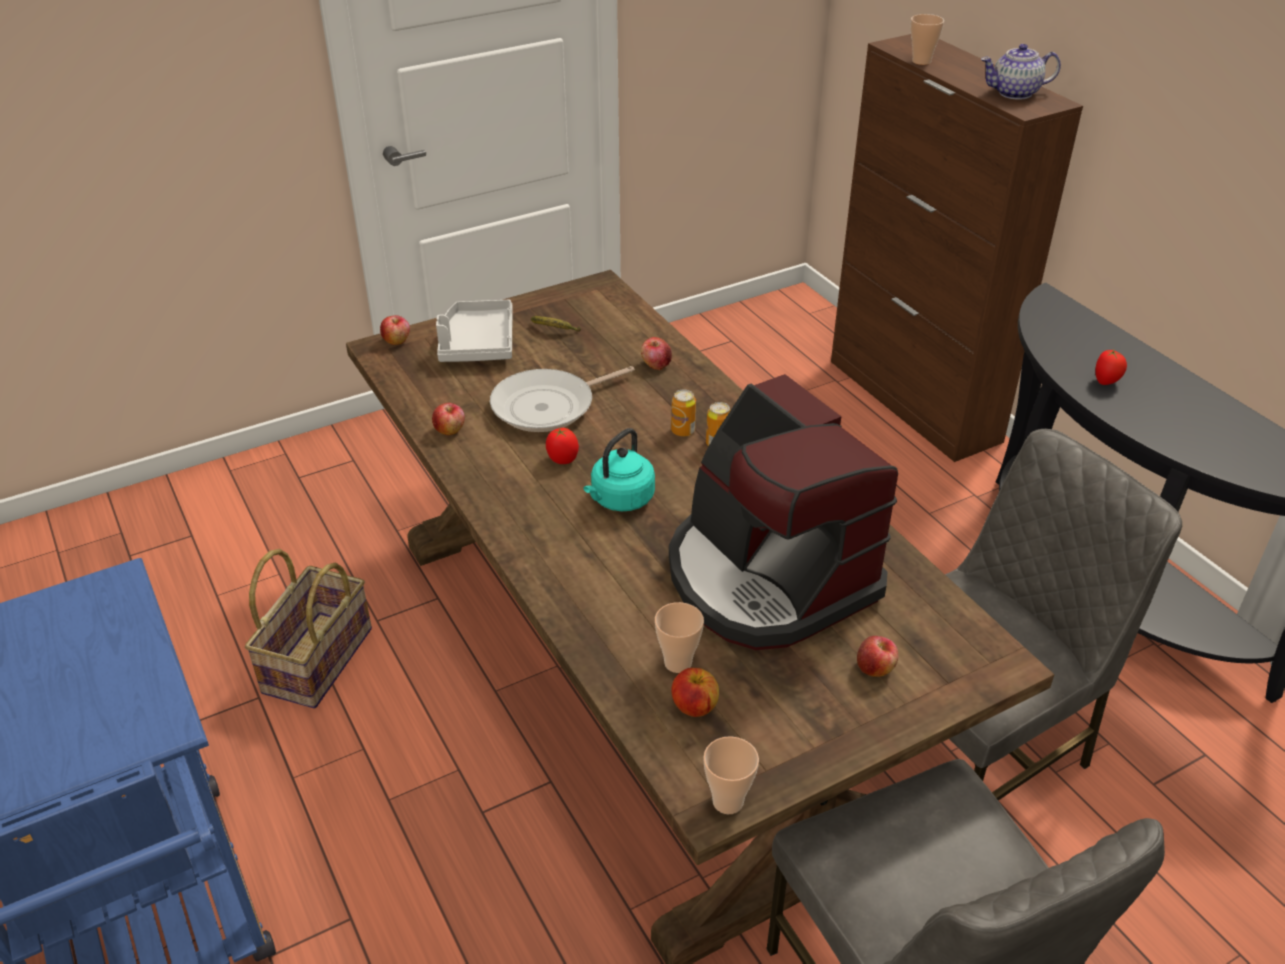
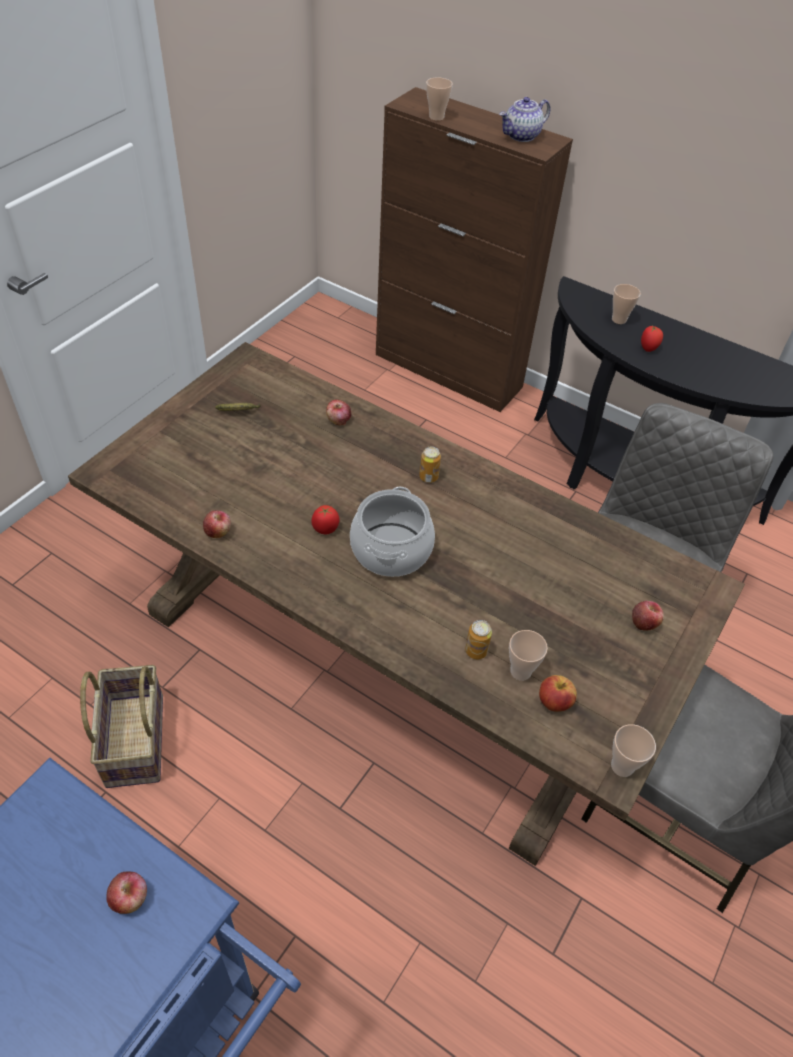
camera: 30 degrees left, 10 degrees up
apple [380,315,410,345] -> apple moved to [106,871,147,914]
grey tray [436,300,513,362] -> none
frying pan [490,366,635,432] -> none
turquoise kettle [584,428,655,511] -> cooking pot [350,487,435,577]
coffee machine [669,374,898,650] -> none
can [671,390,696,437] -> can moved to [465,620,492,659]
none -> cup [612,284,641,324]

